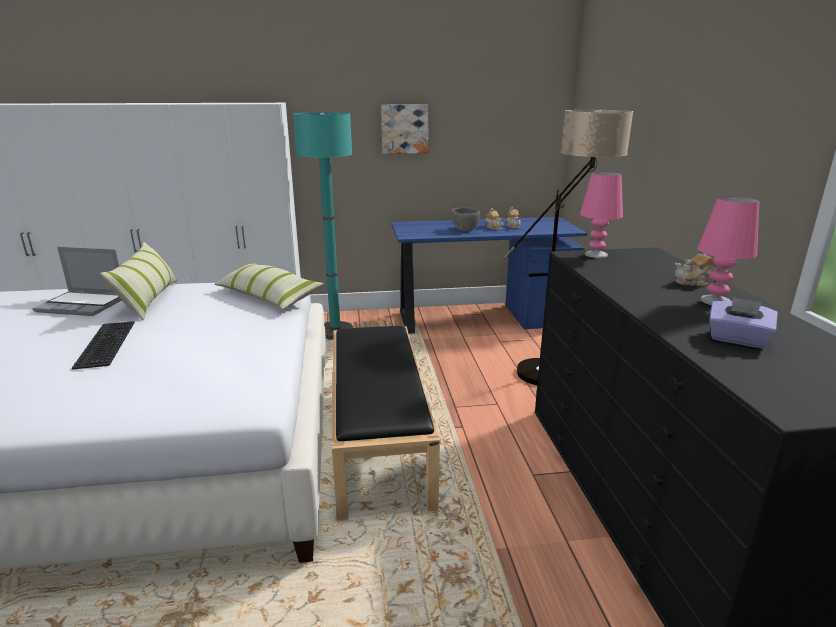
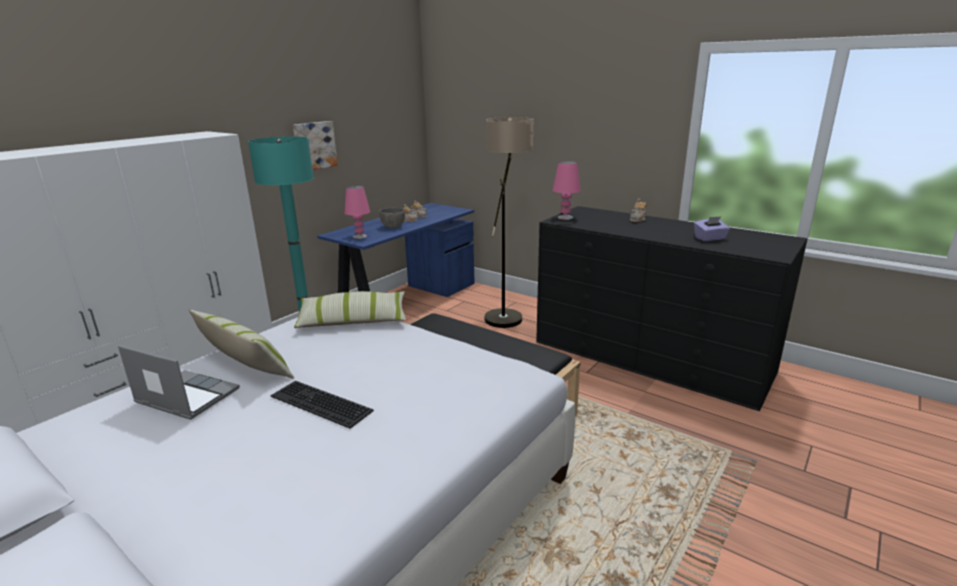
camera: 45 degrees left, 0 degrees up
laptop [32,247,122,316] -> laptop turned 120 degrees counterclockwise [118,345,240,420]
pink table lamp [698,196,759,305] -> pink table lamp moved to [345,186,370,239]

